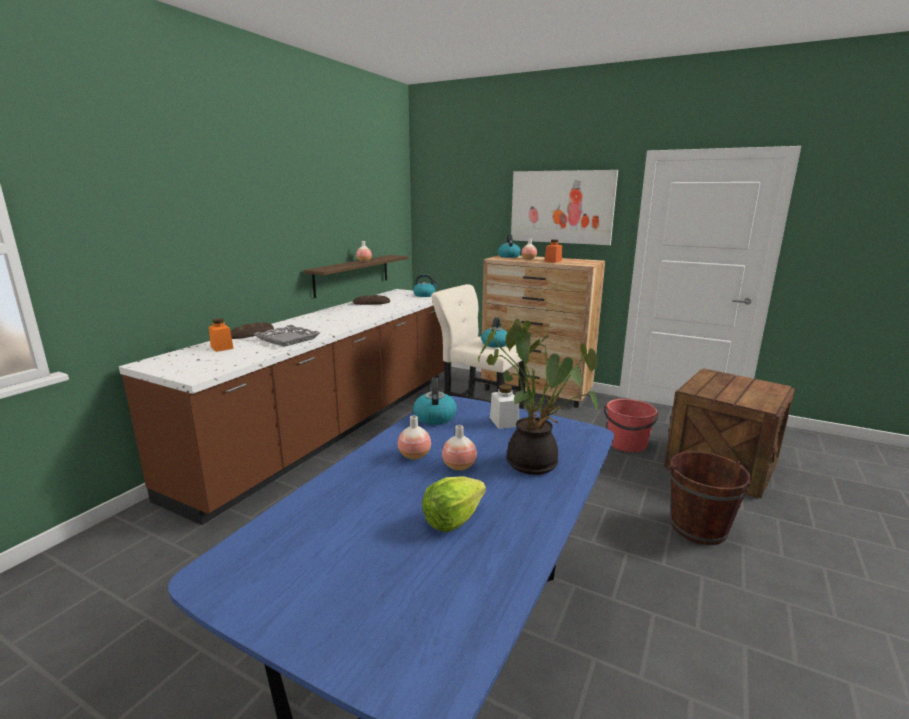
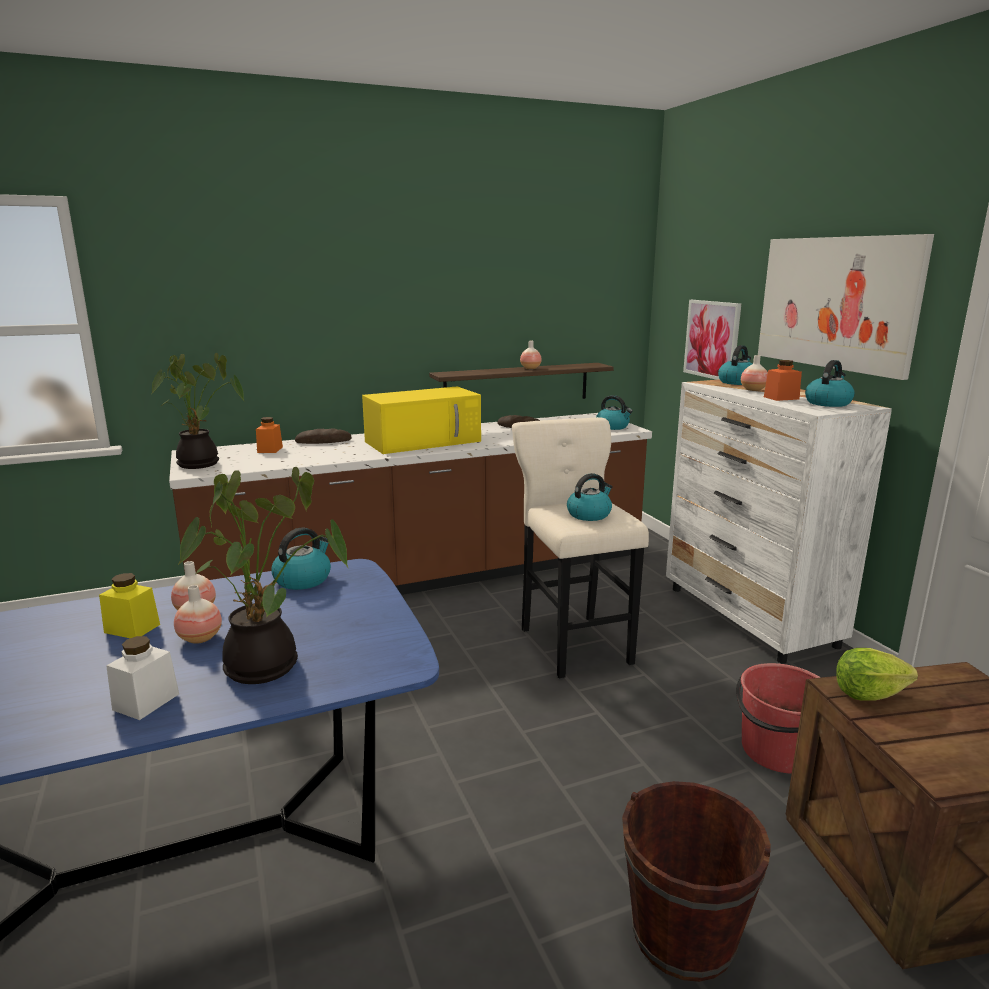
camera: 40 degrees right, 0 degrees up
grey tray [253,325,321,347] -> none
lettuce [422,476,486,532] -> lettuce moved to [836,648,918,701]
brown dresser [481,255,605,408] -> white dresser [666,379,892,664]
white jar [490,384,519,429] -> white jar moved to [106,636,179,720]
none -> yellow jar [99,573,160,638]
none -> potted plant [151,353,244,469]
none -> yellow microwave [362,386,481,454]
none -> picture [683,300,741,380]
none -> kettle [805,360,855,407]

